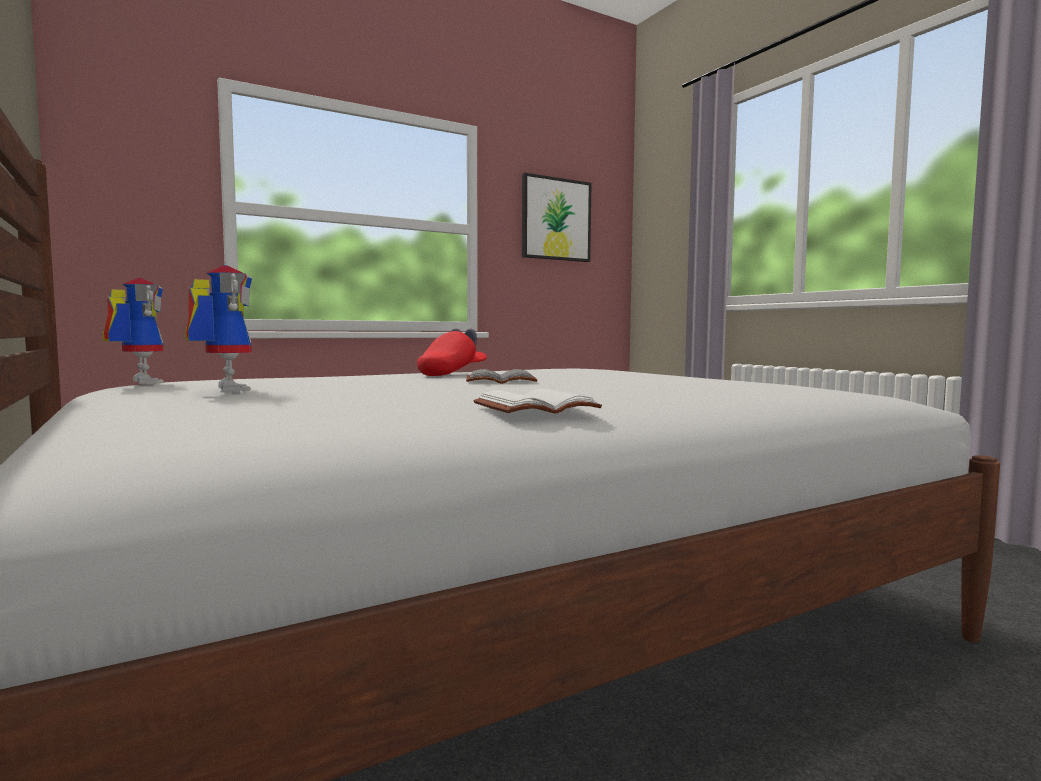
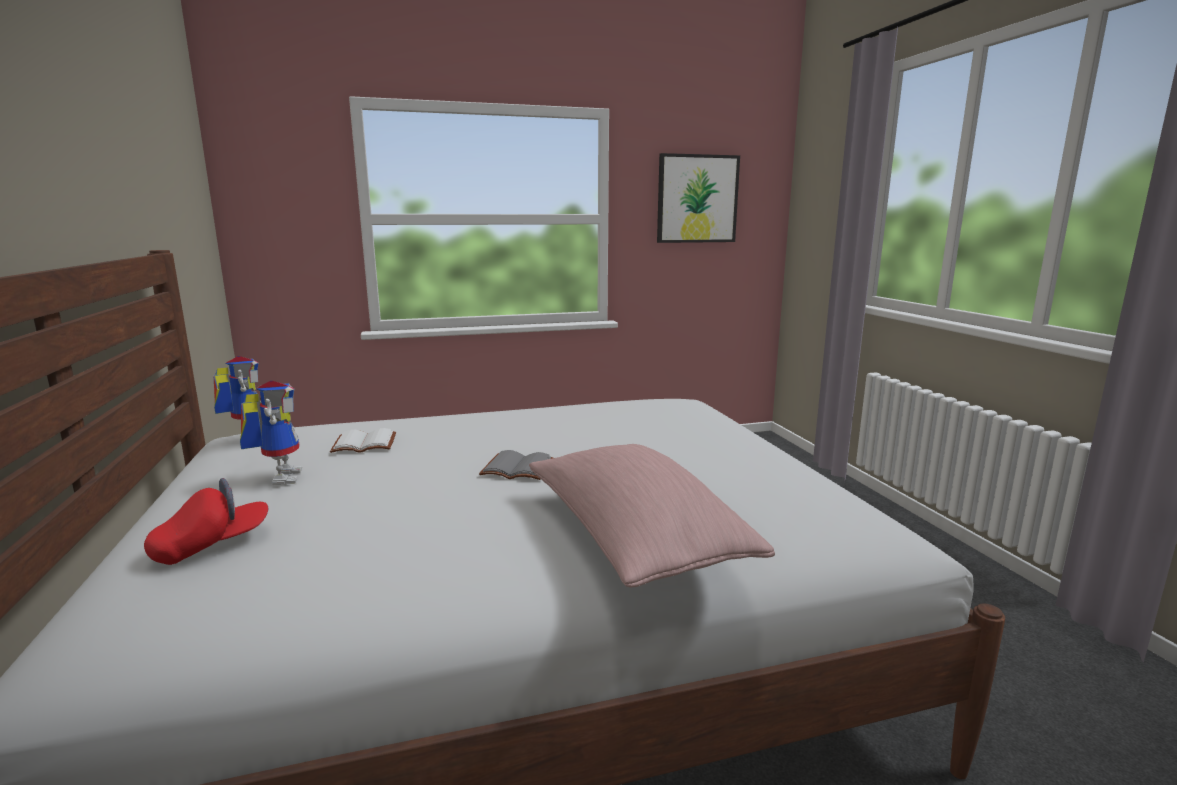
camera: 15 degrees right, 10 degrees up
red cap [417,328,487,376] -> red cap moved to [144,478,268,565]
white book [473,389,602,414] -> white book moved to [330,428,396,453]
none -> pink pillow [529,444,775,588]

